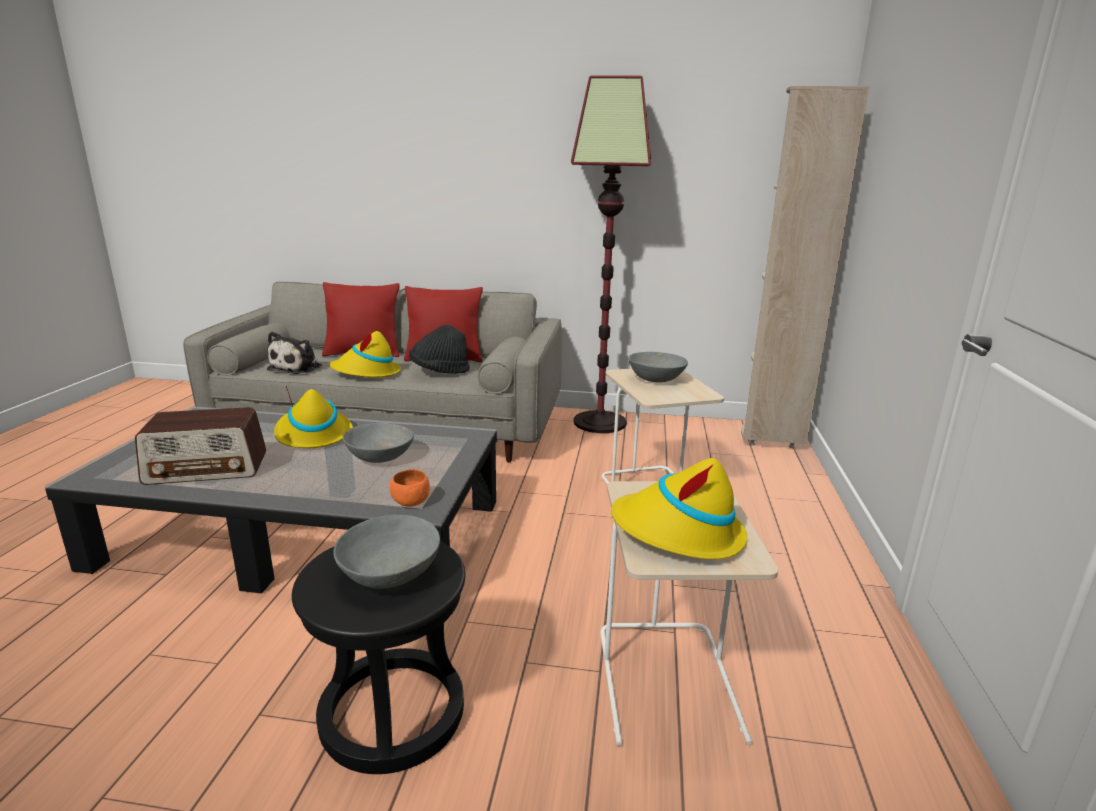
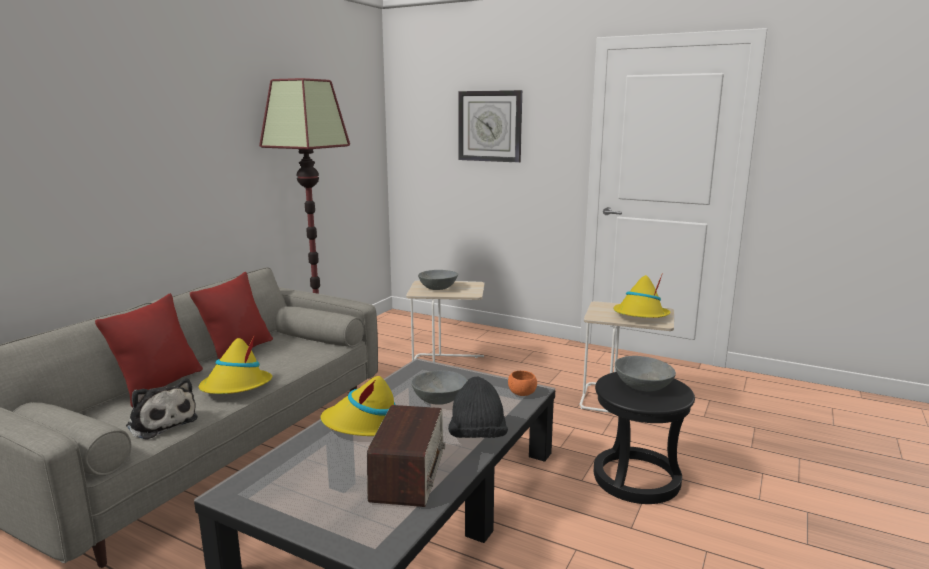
camera: 70 degrees left, 5 degrees down
black hat [409,325,470,374] -> black hat moved to [448,377,508,438]
beige bookcase [741,86,869,448] -> none
none -> wall clock [458,90,522,163]

